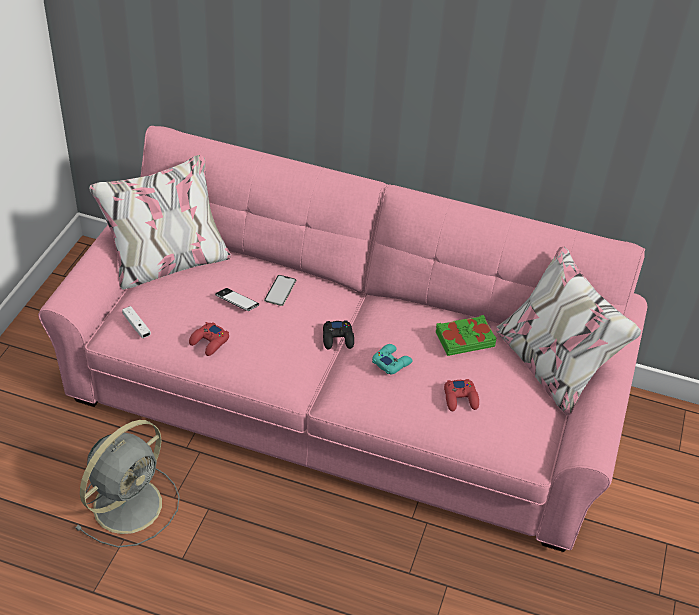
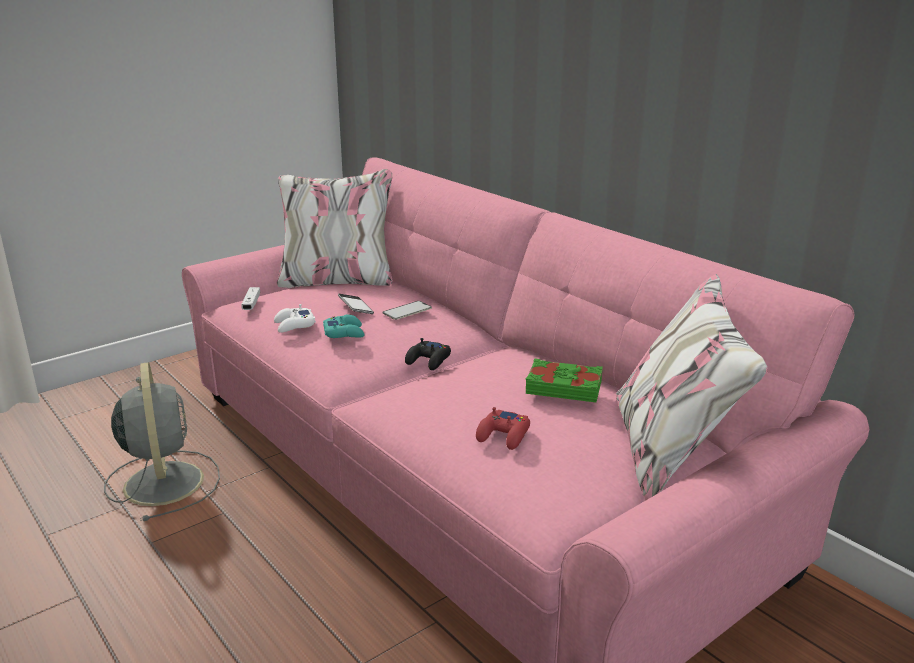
camera: 35 degrees right, 20 degrees down
grey fan [75,420,180,548] -> grey fan turned 90 degrees counterclockwise [104,362,220,521]
red game controller [189,322,229,356] -> white game controller [274,304,316,333]
turquoise game controller [372,344,412,375] -> turquoise game controller moved to [323,315,364,338]

